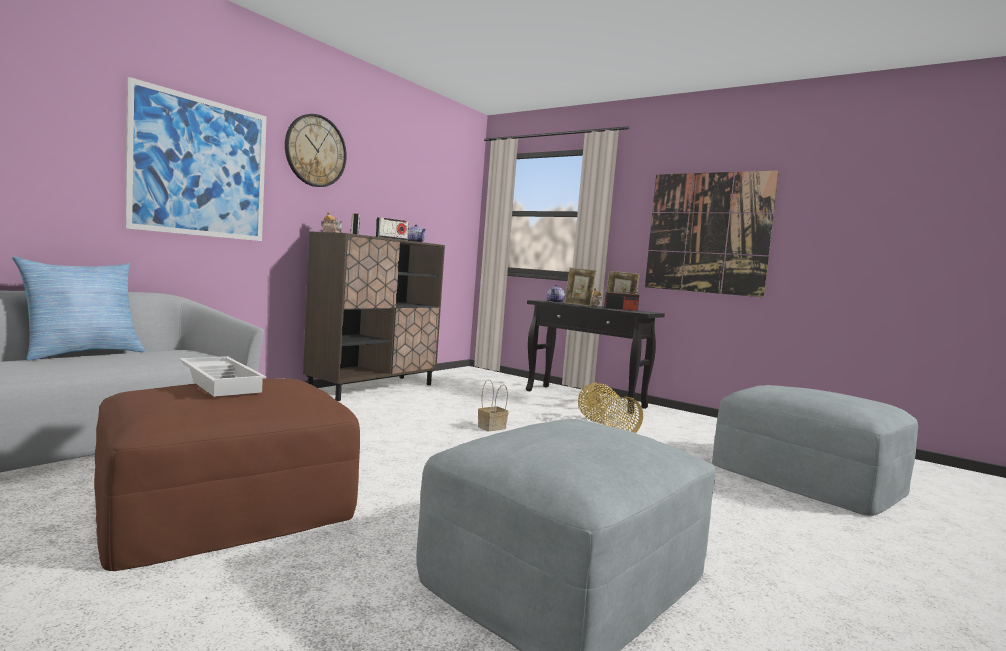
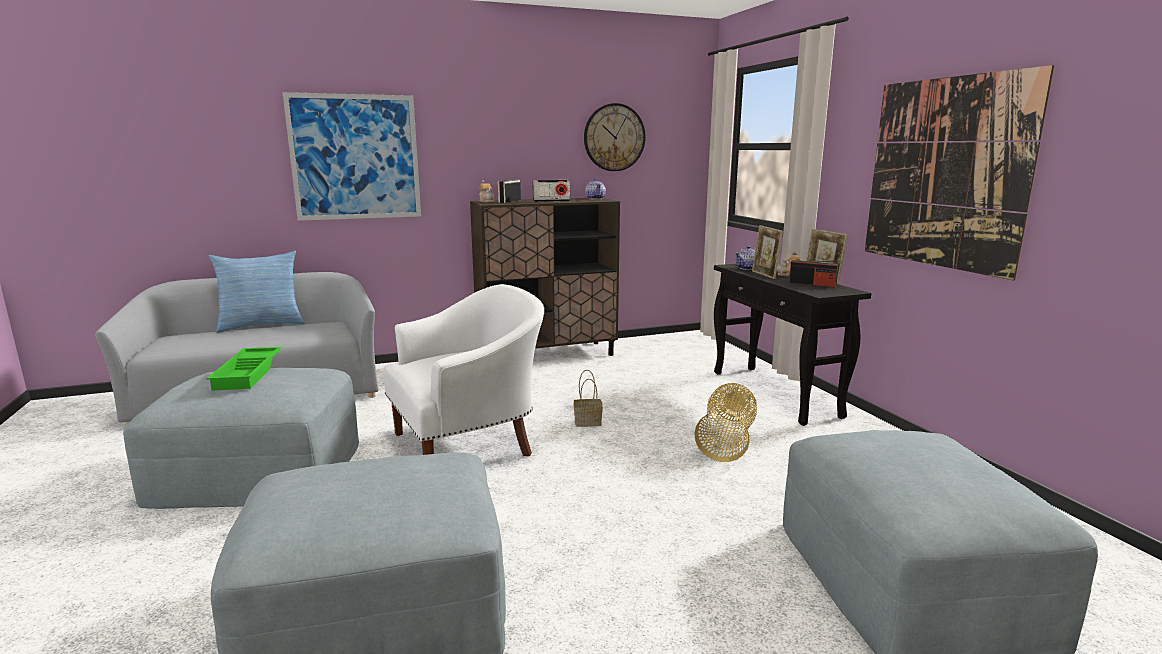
camera: 35 degrees right, 10 degrees up
brown ottoman [94,378,360,571] -> grey ottoman [123,368,359,509]
white tray [179,356,266,397] -> green tray [206,347,281,391]
wall clock [285,114,347,187] -> wall clock moved to [584,103,645,171]
none -> white armchair [383,284,544,456]

